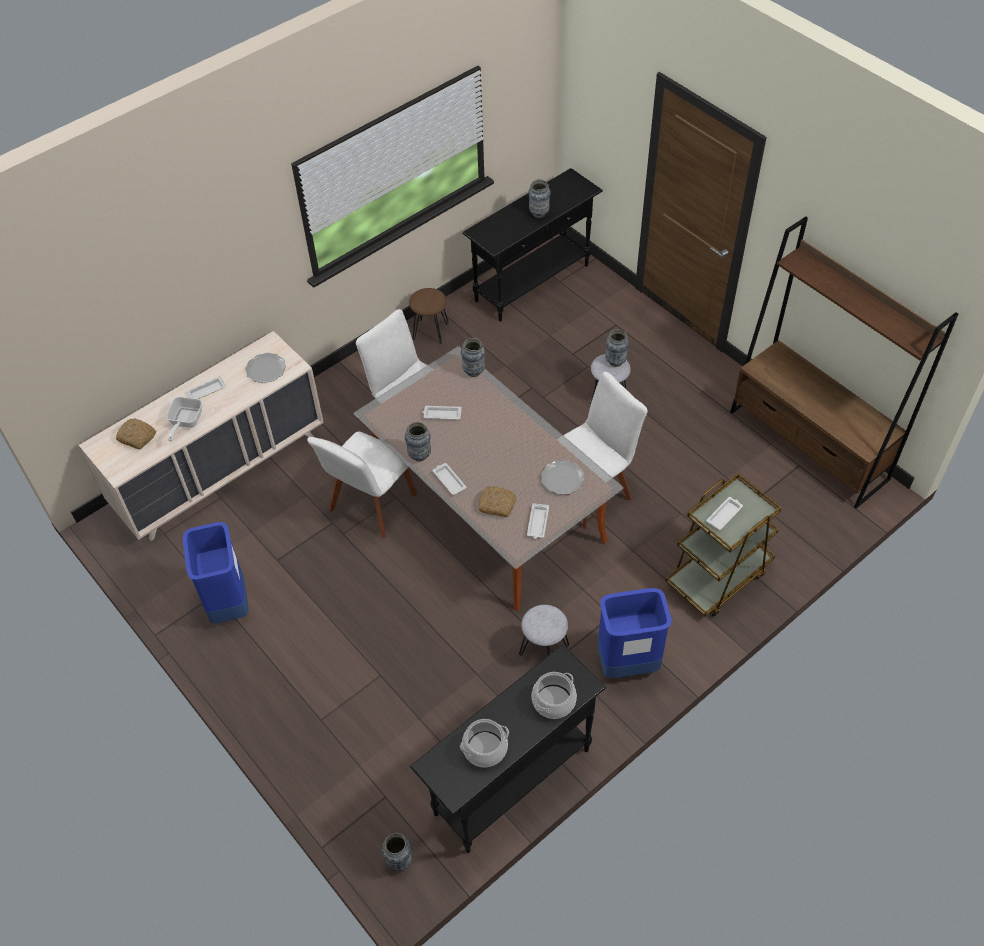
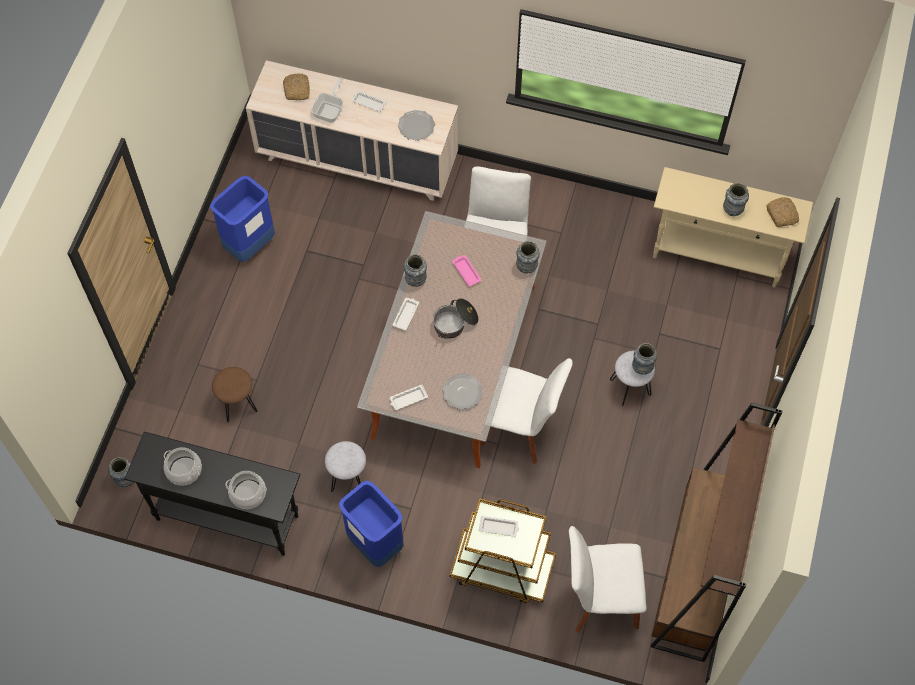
camera: 55 degrees right, 10 degrees up
frying pan [166,397,202,441] -> frying pan turned 135 degrees clockwise [311,78,344,123]
white chair [307,432,417,538] -> white chair moved to [569,526,647,633]
brown stool [409,288,448,345] -> brown stool moved to [212,367,258,423]
white tray [422,406,462,420] -> pink tray [452,255,482,287]
black console table [462,168,603,322] -> beige console table [653,167,813,288]
bread [479,486,516,517] -> bread moved to [766,197,799,227]
none -> cooking pot [433,298,479,339]

